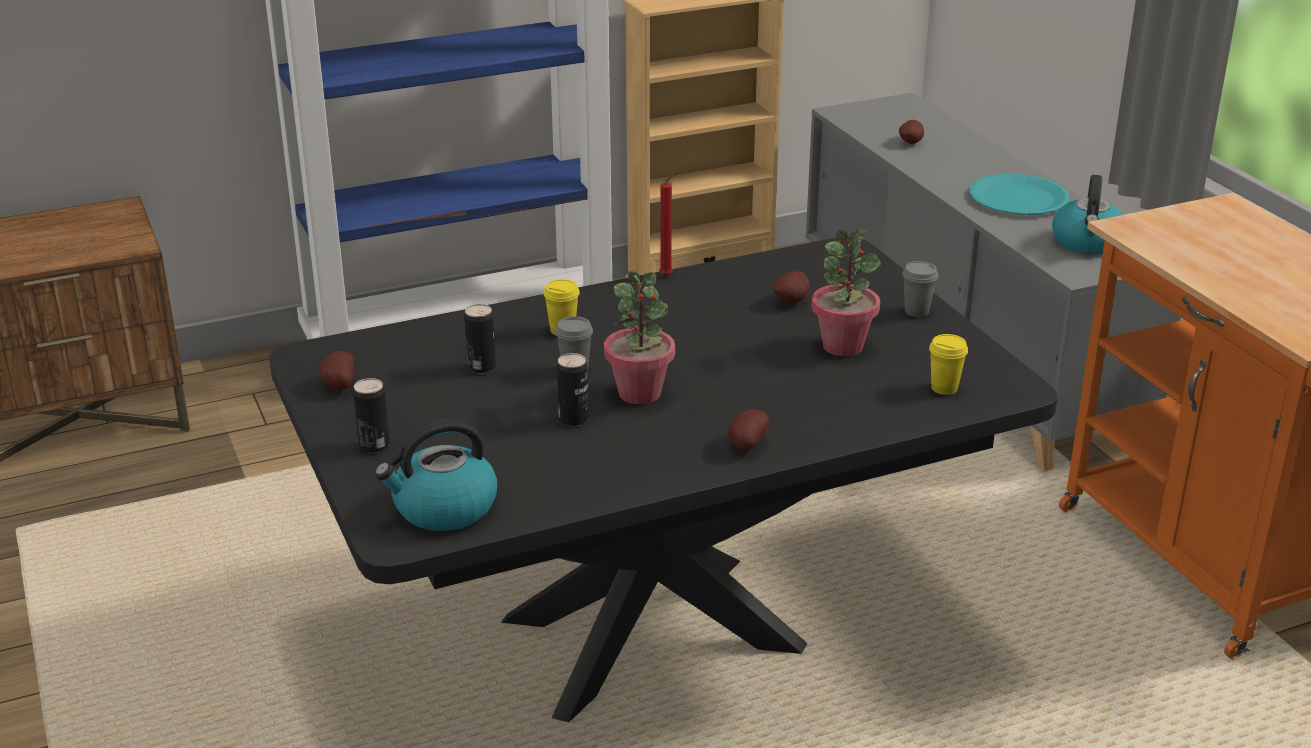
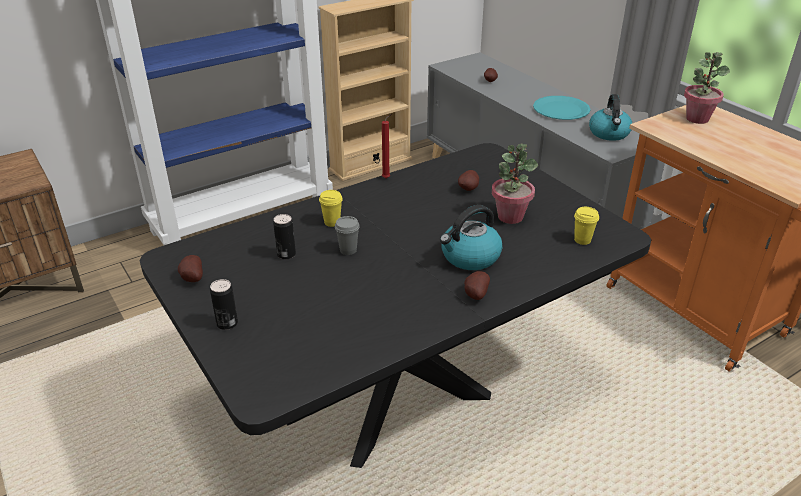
camera: 10 degrees left, 5 degrees up
kettle [375,419,497,531] -> kettle moved to [440,205,503,270]
can [557,353,588,426] -> none
potted plant [604,271,675,404] -> potted plant moved to [684,52,730,124]
grey cup [902,261,938,317] -> none

